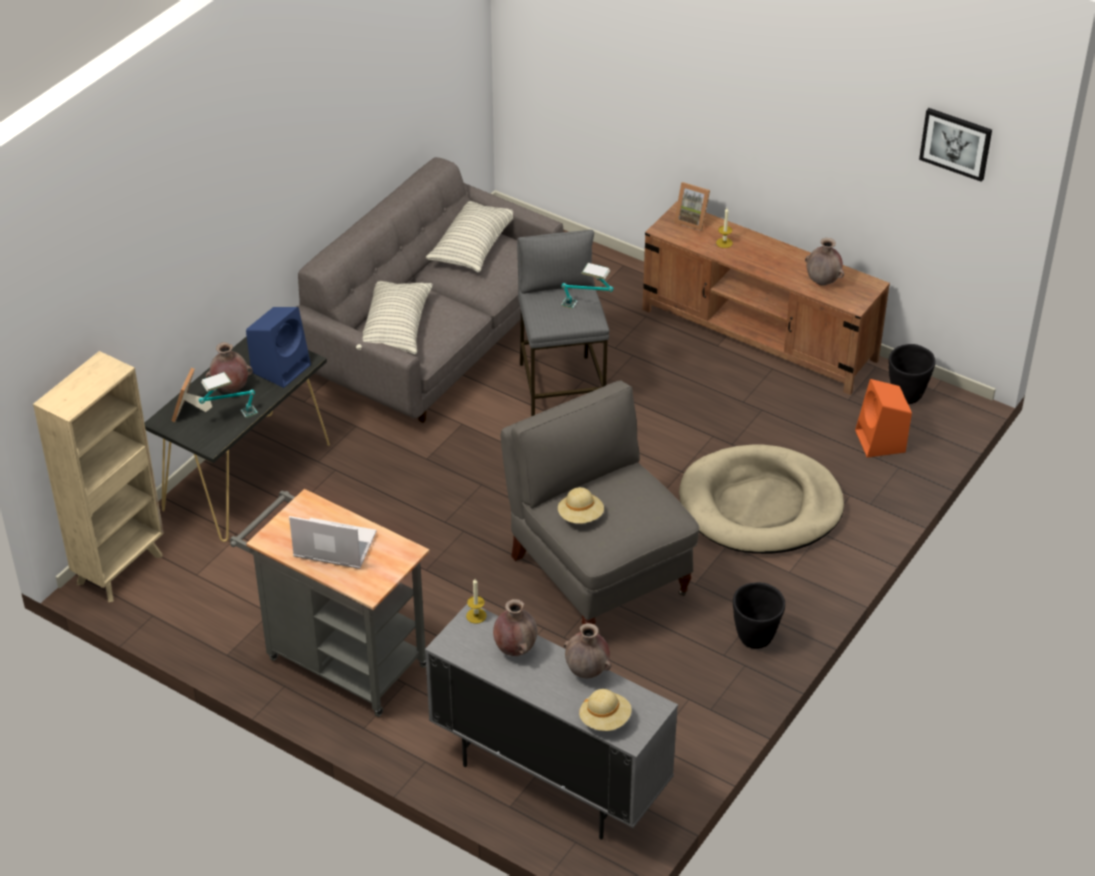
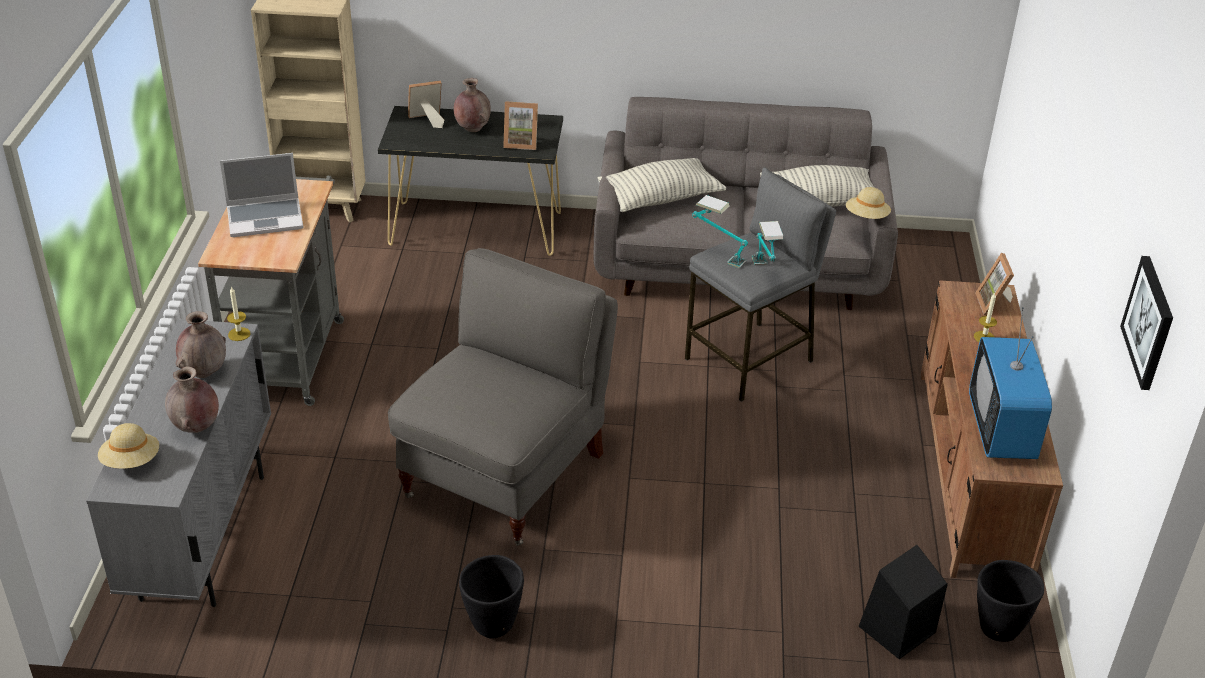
camera: 60 degrees right, 5 degrees down
table lamp [199,372,258,418] -> table lamp moved to [692,195,748,268]
blue speaker [246,307,311,388] -> picture frame [503,101,538,150]
laptop [289,516,377,569] -> laptop turned 90 degrees clockwise [220,153,304,237]
beige hat [558,487,604,523] -> beige hat moved to [846,187,891,219]
beige dog bed [679,444,844,554] -> none
brown vase [805,238,844,286] -> television [969,307,1052,459]
orange speaker [855,379,912,458] -> black speaker [859,545,948,659]

